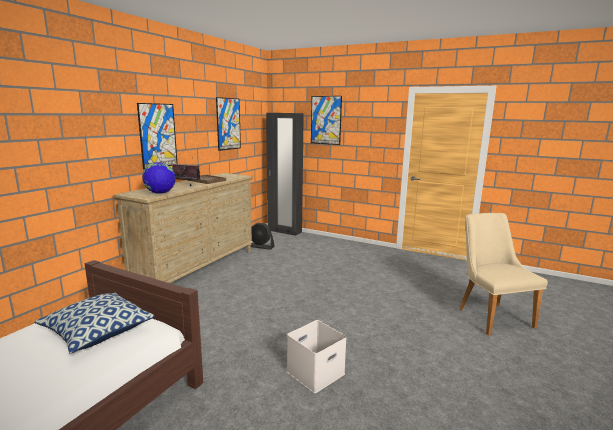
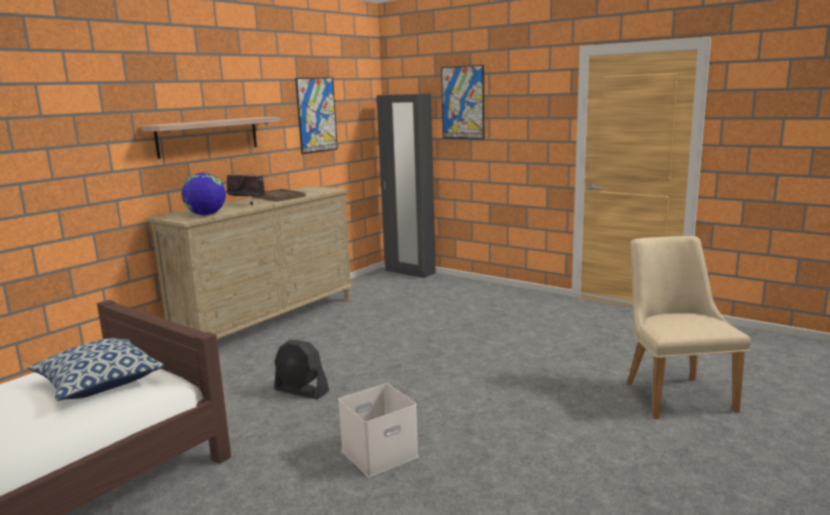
camera: 10 degrees right, 0 degrees up
picture [137,103,177,170] -> shelf [141,117,280,159]
black fan [251,223,275,250] -> black fan moved to [274,340,329,399]

